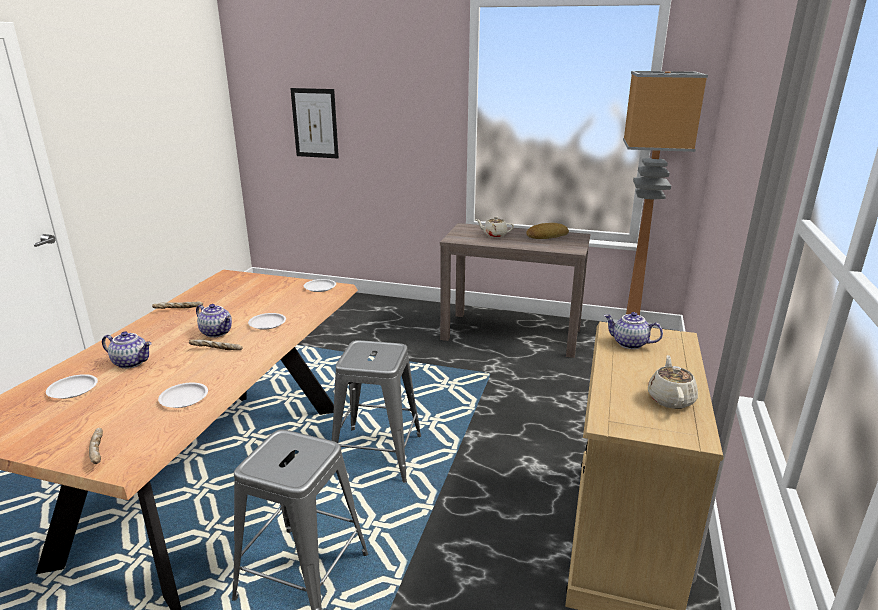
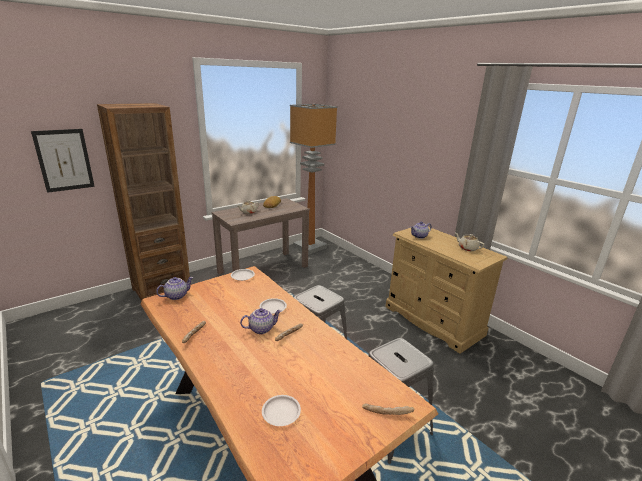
camera: 55 degrees left, 0 degrees up
teapot [102,331,152,369] -> teapot moved to [156,277,193,300]
white plate [158,383,208,408] -> none
none -> brown bookcase [97,103,190,301]

